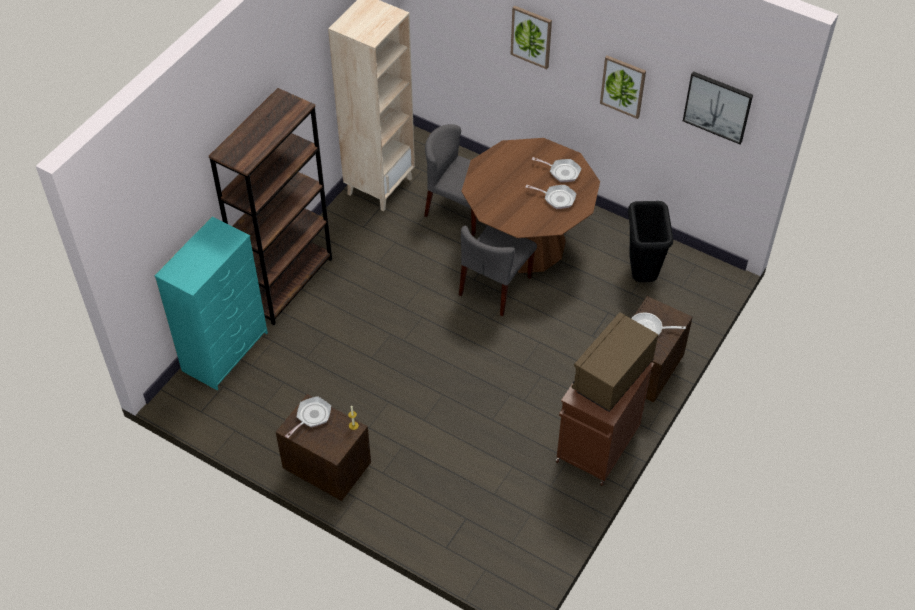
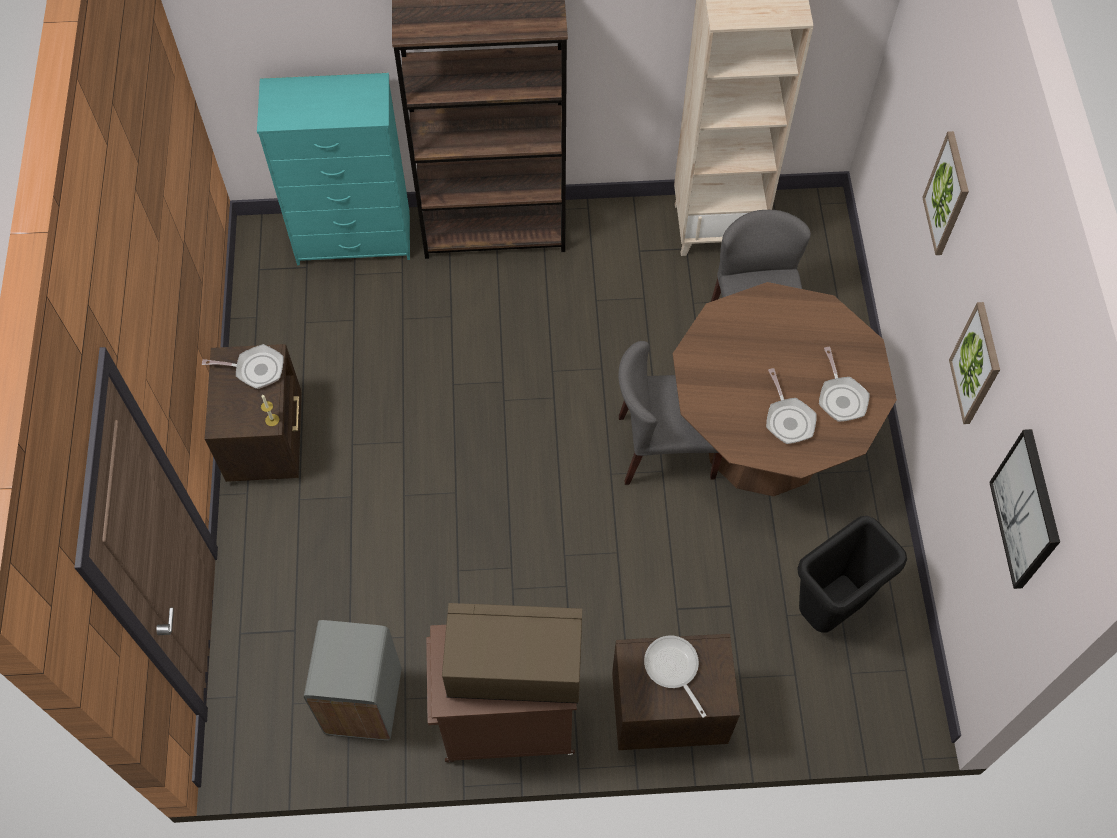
camera: 55 degrees right, 10 degrees up
none -> grey trash can [304,620,402,740]

